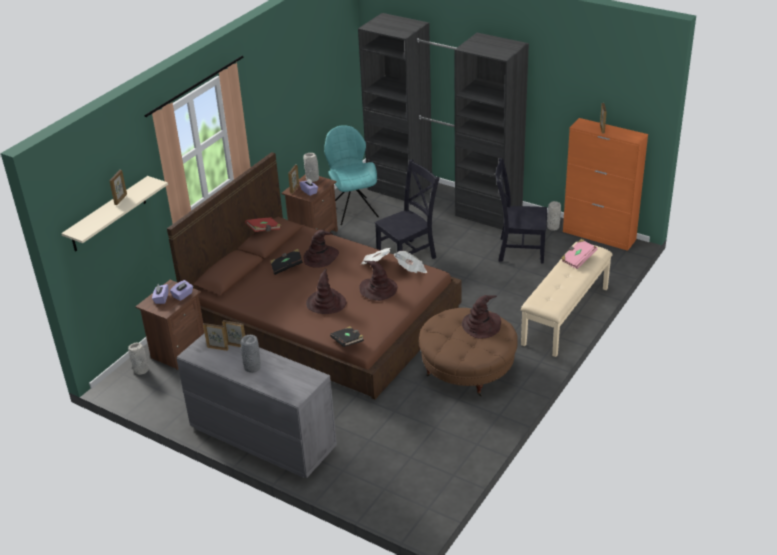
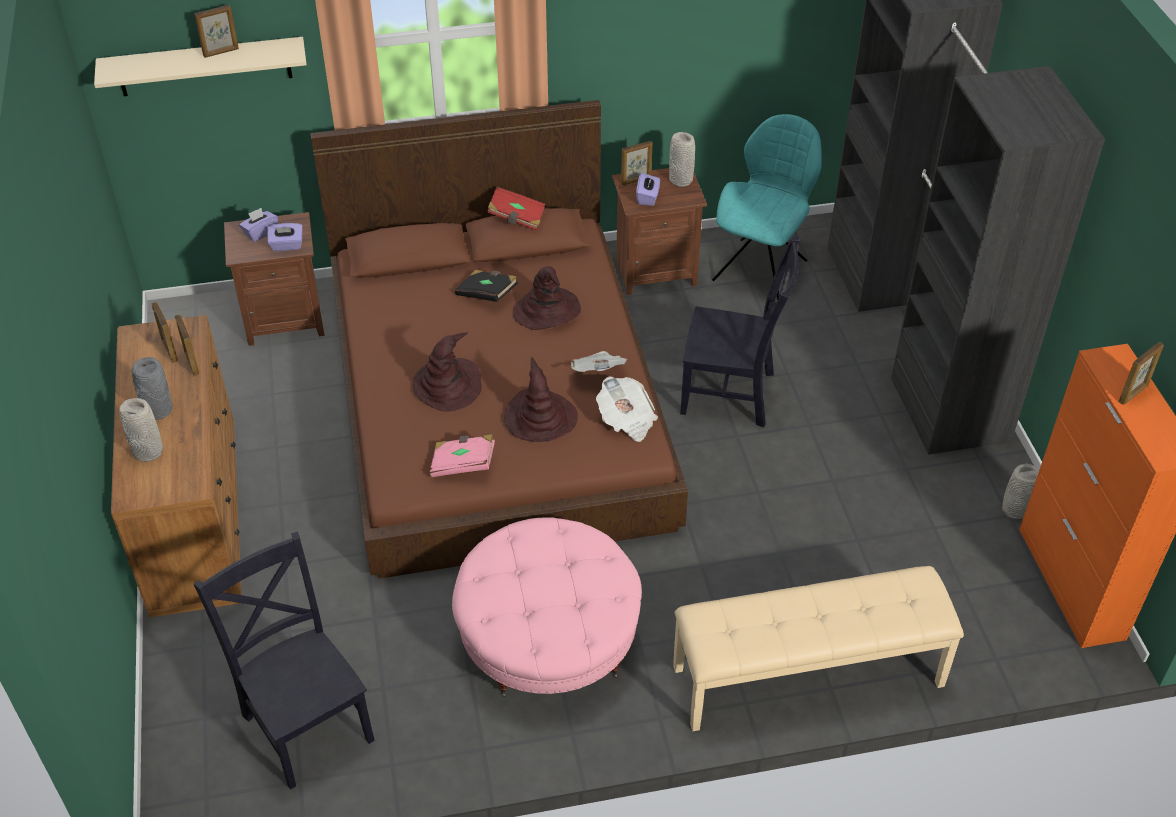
camera: 45 degrees right, 10 degrees up
grey vase [128,343,149,375] -> grey vase moved to [119,398,163,462]
grey dresser [176,333,337,478] -> brown dresser [111,315,241,618]
black book [330,326,364,347] -> none
brown ottoman [419,308,518,396] -> pink ottoman [452,517,642,697]
brown hat [462,295,501,339] -> none
black chair [496,158,547,263] -> black chair moved to [193,532,375,790]
pink book [561,239,598,269] -> pink book moved to [430,434,495,477]

